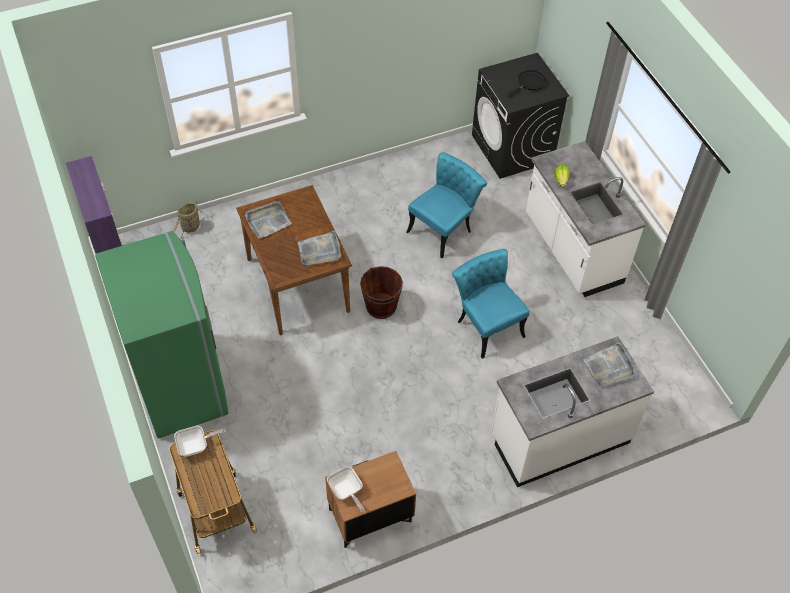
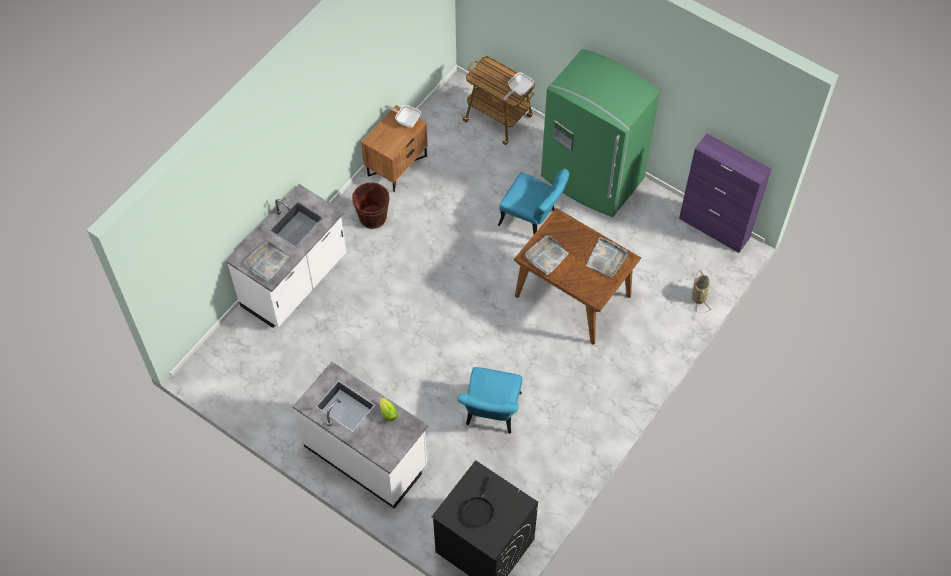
camera: 150 degrees right, 5 degrees up
brown bucket [360,266,403,319] -> brown bucket moved to [352,182,390,229]
turquoise chair [452,249,530,359] -> turquoise chair moved to [498,169,569,234]

